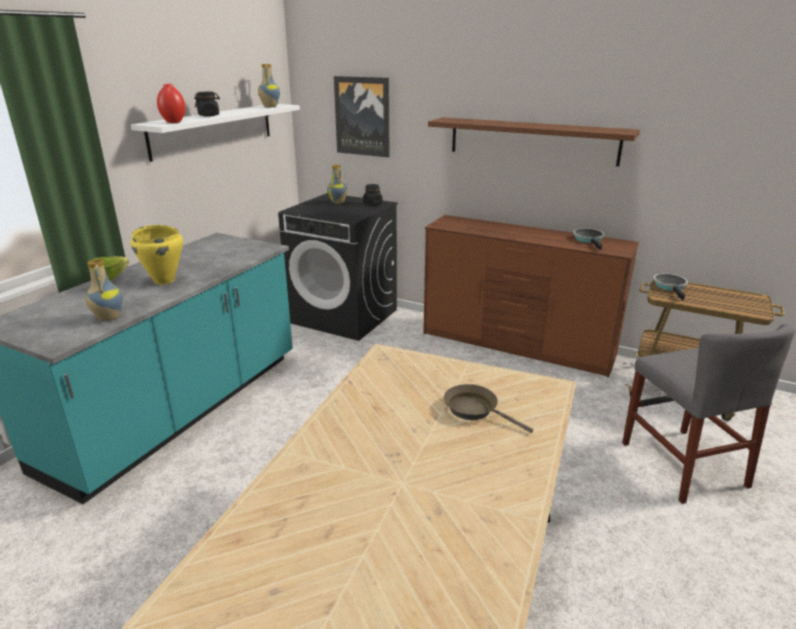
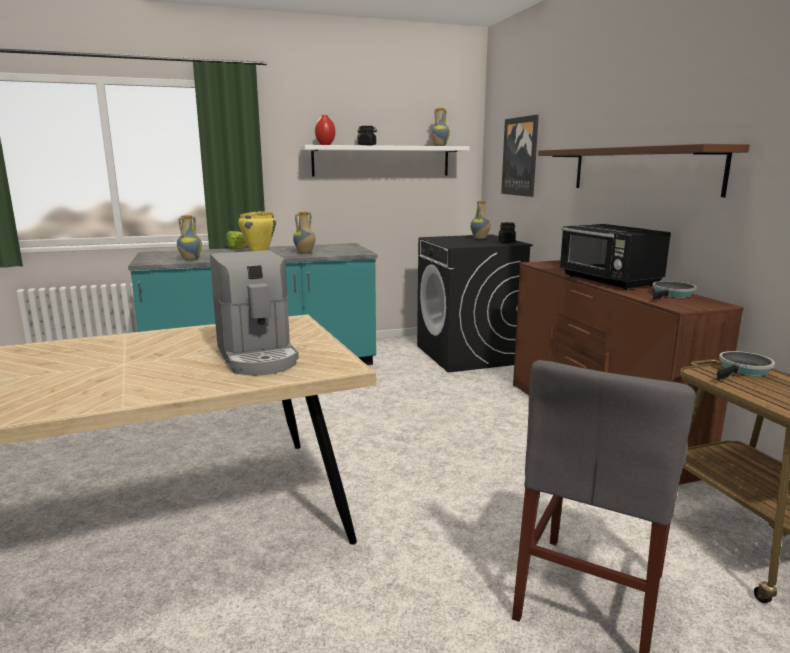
camera: 45 degrees right, 10 degrees down
brown frying pan [444,384,533,433] -> coffee machine [210,250,299,376]
none -> vase [293,212,316,254]
none -> black microwave [559,224,671,290]

